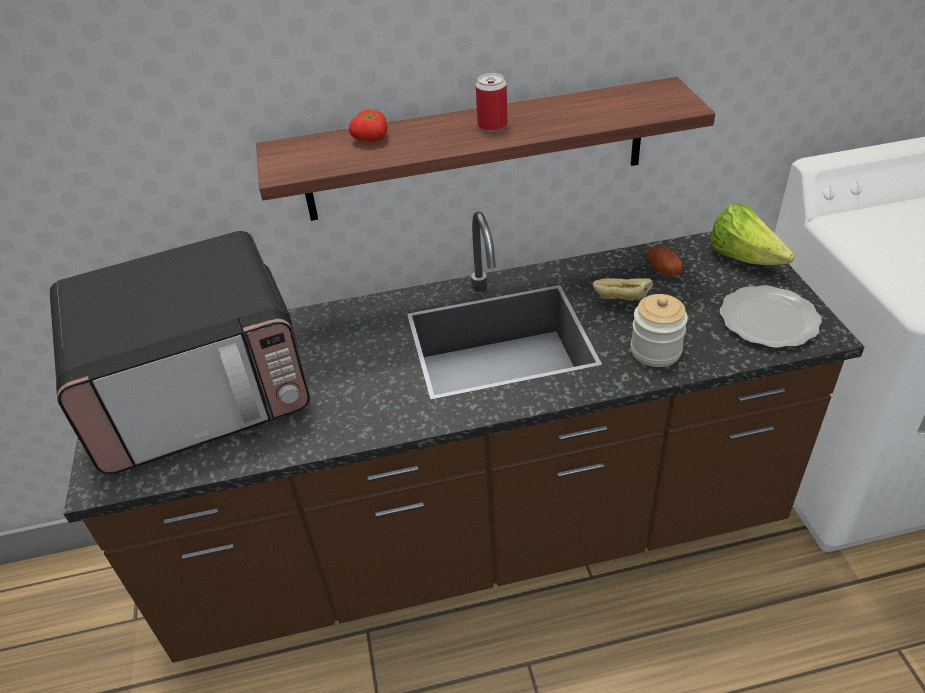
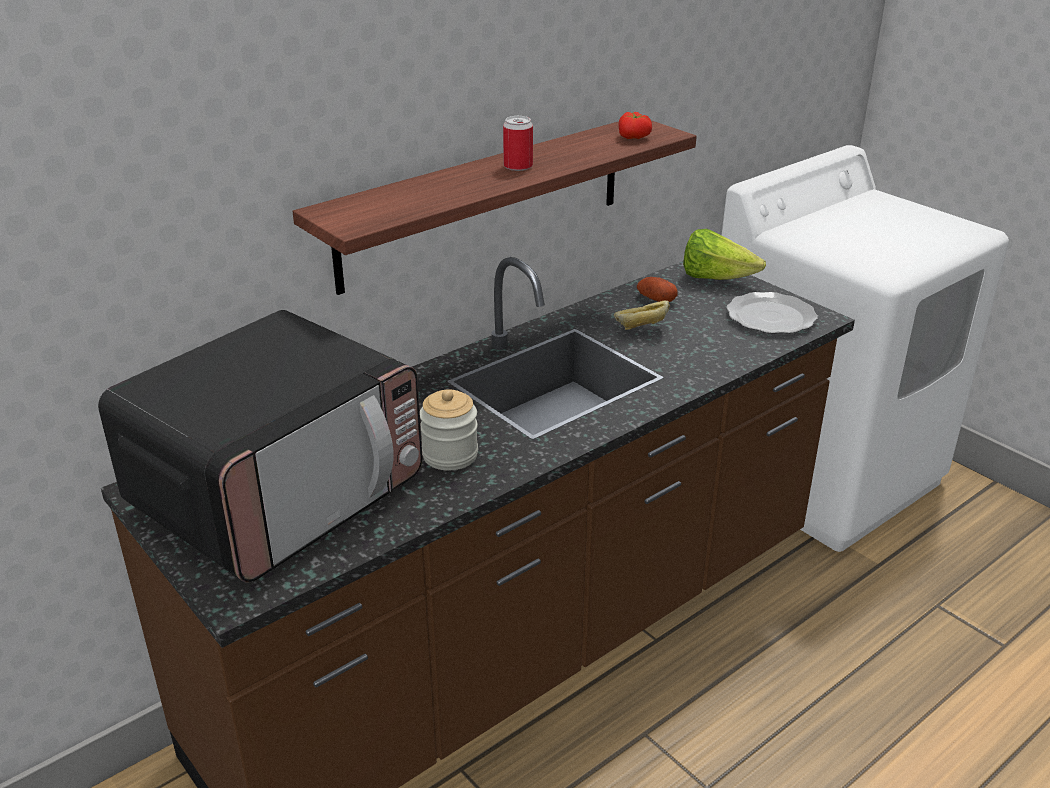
camera: 30 degrees left, 10 degrees down
tomato [349,109,387,142] -> tomato moved to [618,112,652,139]
jar [631,294,688,367] -> jar moved to [420,389,478,471]

